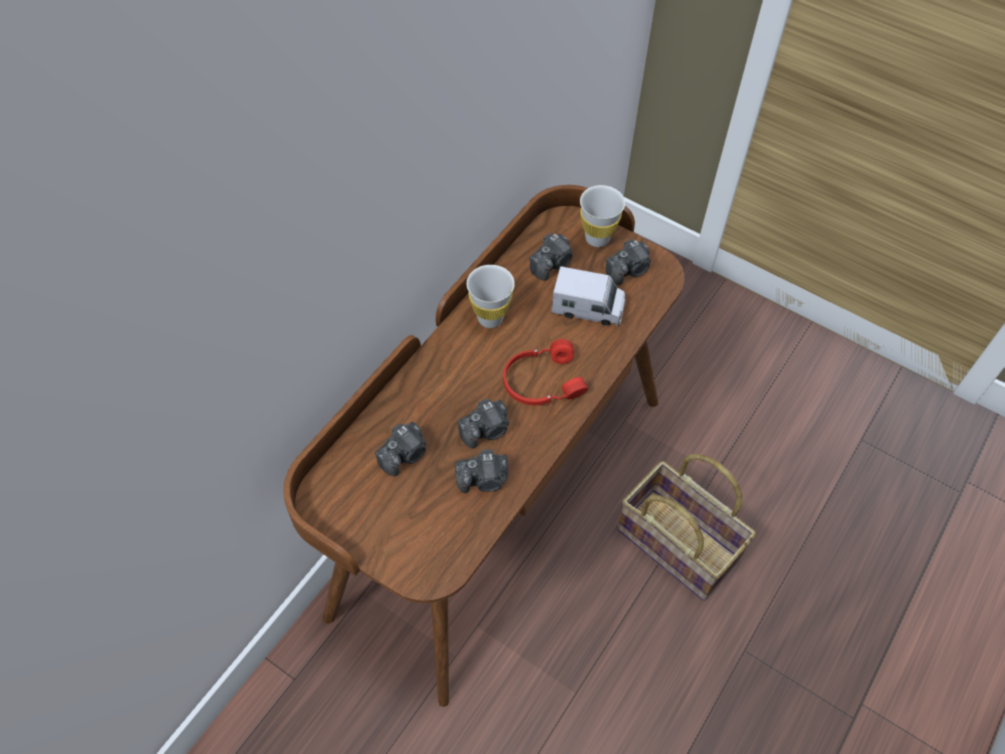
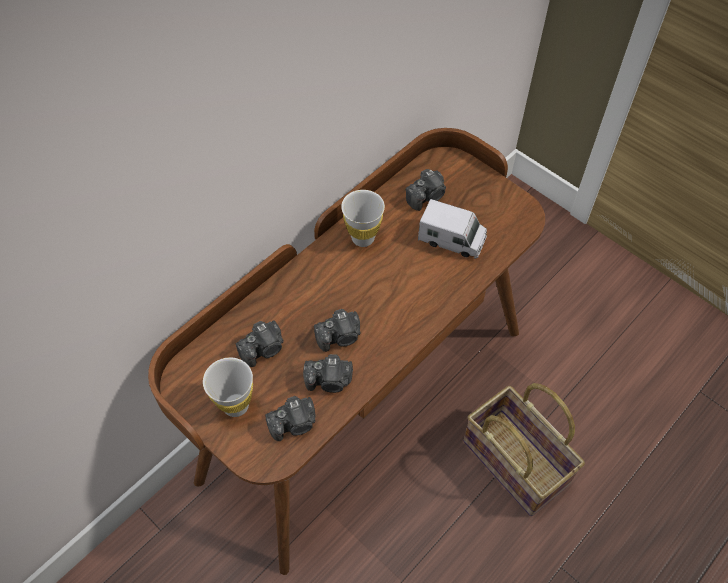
camera: 10 degrees right, 0 degrees up
red headphones [503,339,588,405] -> none
white cup [580,185,625,247] -> white cup moved to [203,358,253,417]
camera [606,239,651,285] -> camera moved to [265,396,316,441]

